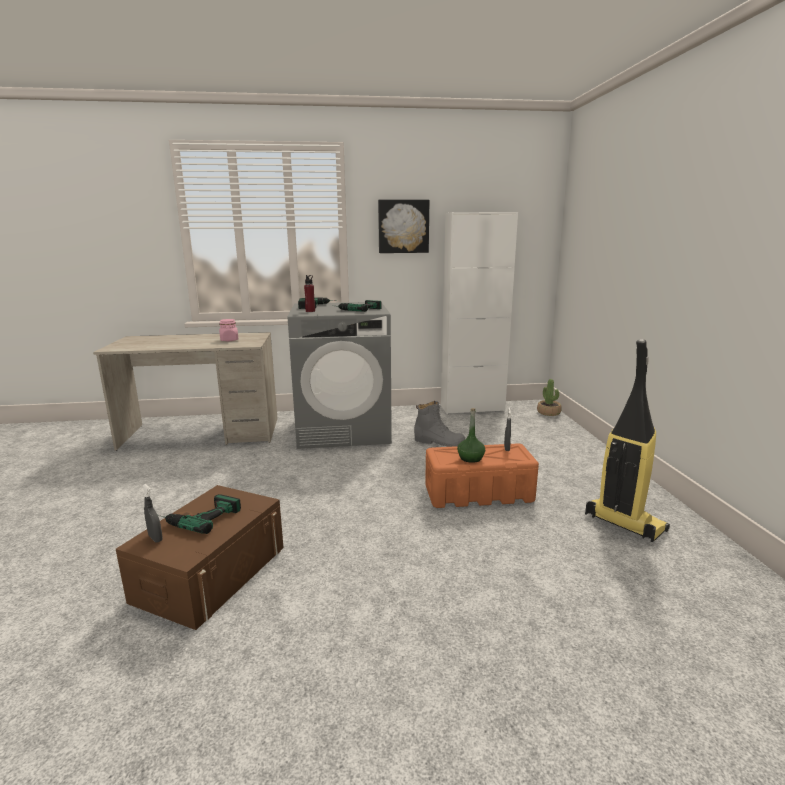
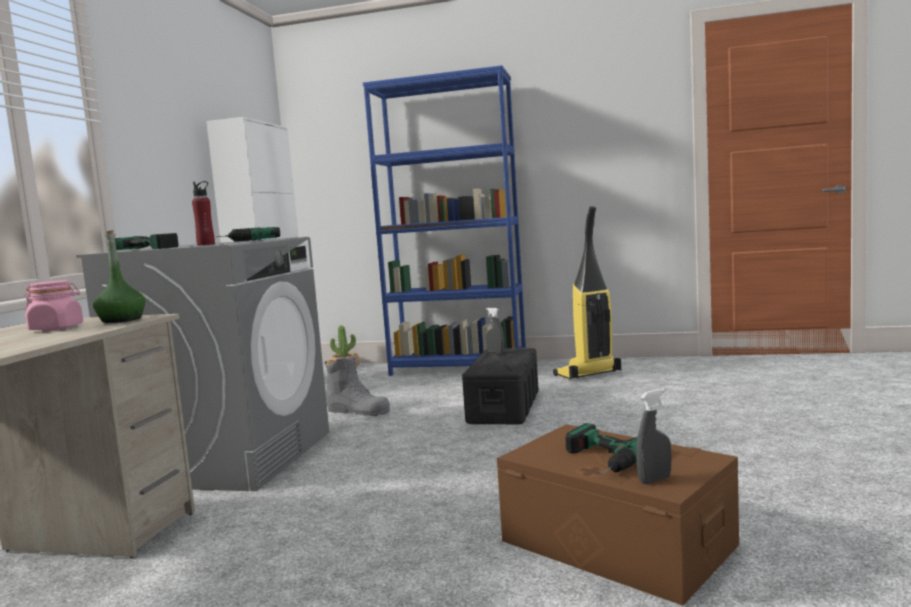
camera: 70 degrees left, 10 degrees down
picture [378,200,429,253] -> none
grey boot [414,401,465,447] -> grey boot turned 75 degrees clockwise [325,354,390,416]
orange storage box [425,443,539,508] -> black storage box [462,348,539,424]
green bottle [457,408,485,463] -> green bottle moved to [93,230,145,323]
none -> blue bookcase [363,65,526,376]

